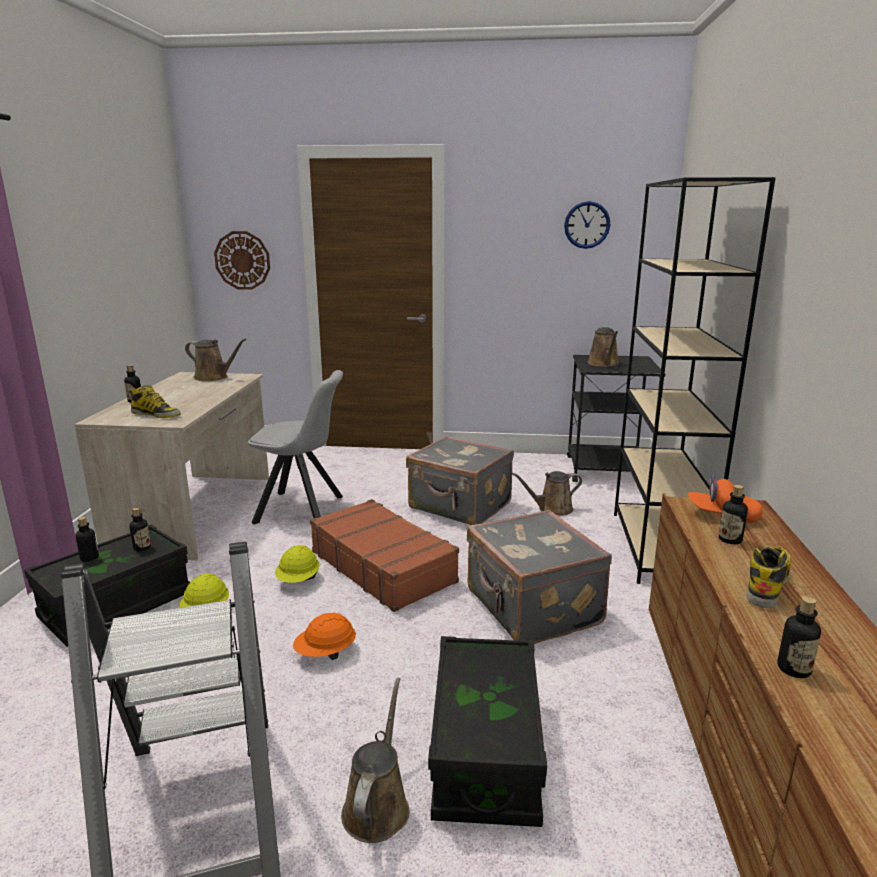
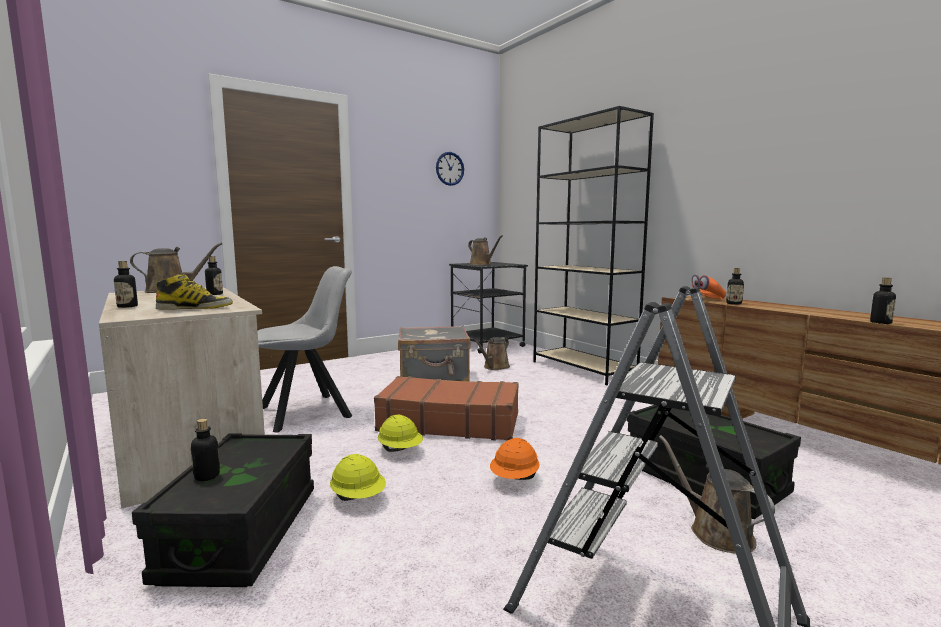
camera: 40 degrees left, 10 degrees down
bottle [129,508,151,551] -> bottle moved to [205,256,223,295]
wall clock [214,231,270,290] -> none
grey suitcase [467,510,612,644] -> none
boot [746,546,791,608] -> none

